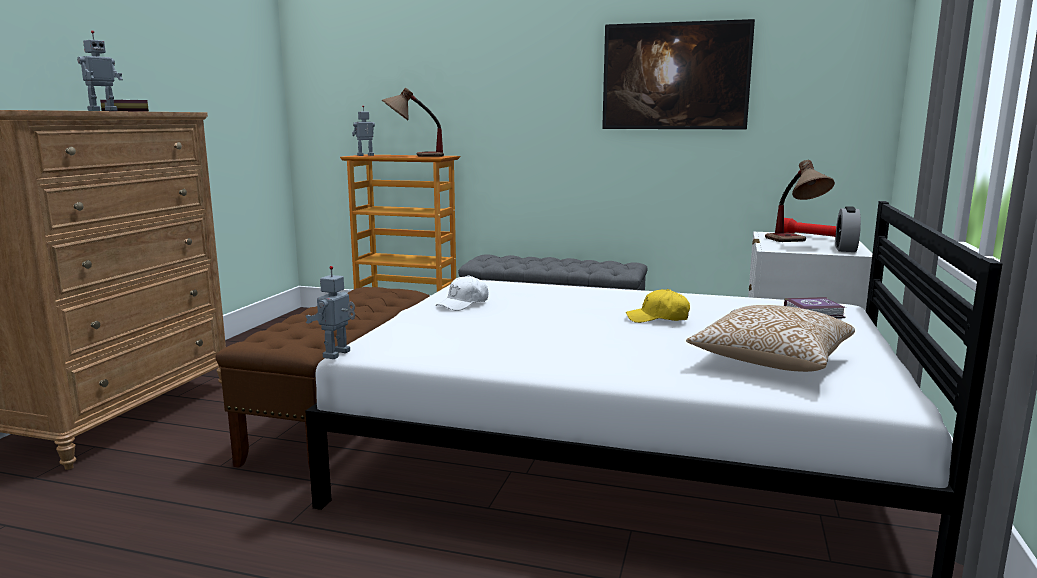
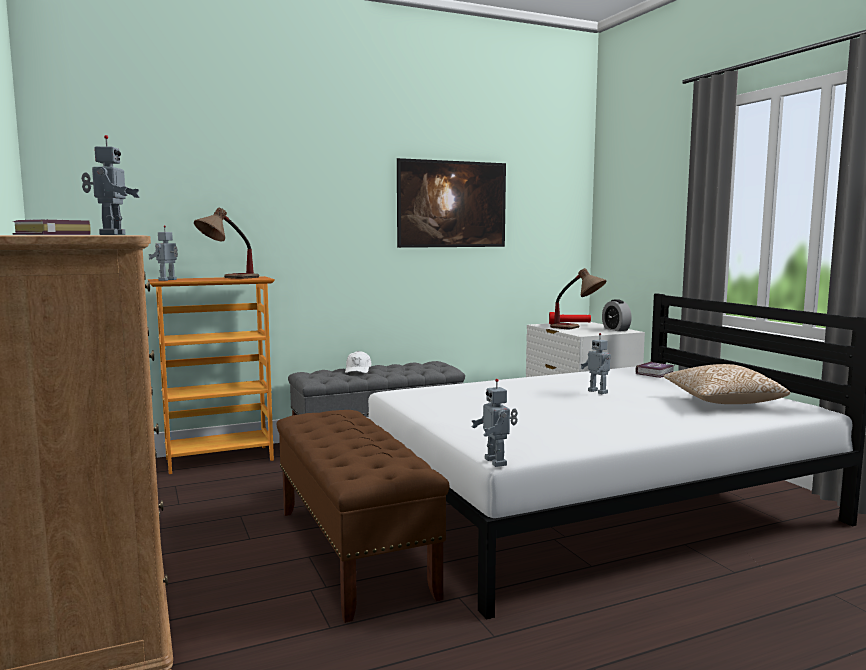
camera: 40 degrees left, 5 degrees down
white cap [435,275,488,311] -> white cap moved to [345,351,371,373]
yellow cap [626,289,690,323] -> toy robot [580,333,611,394]

